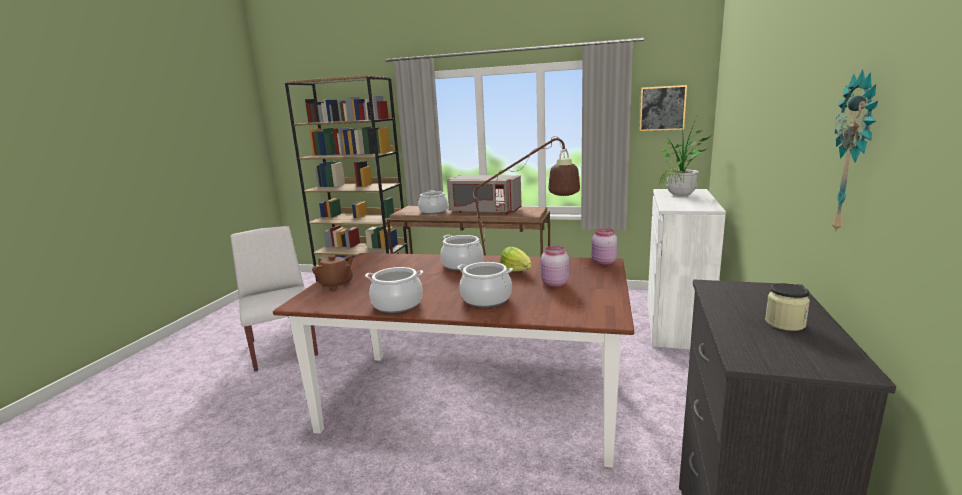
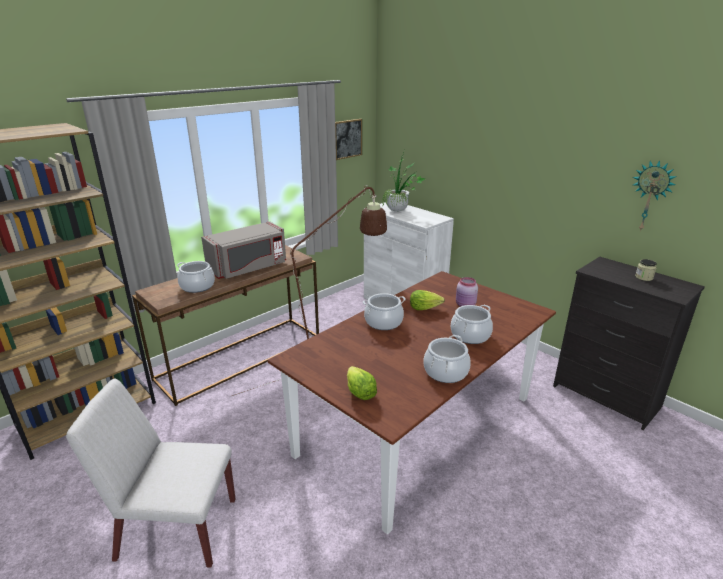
camera: 60 degrees left, 10 degrees up
brown teapot [312,255,353,290] -> lettuce [347,366,377,400]
pink jar [592,228,618,265] -> none

